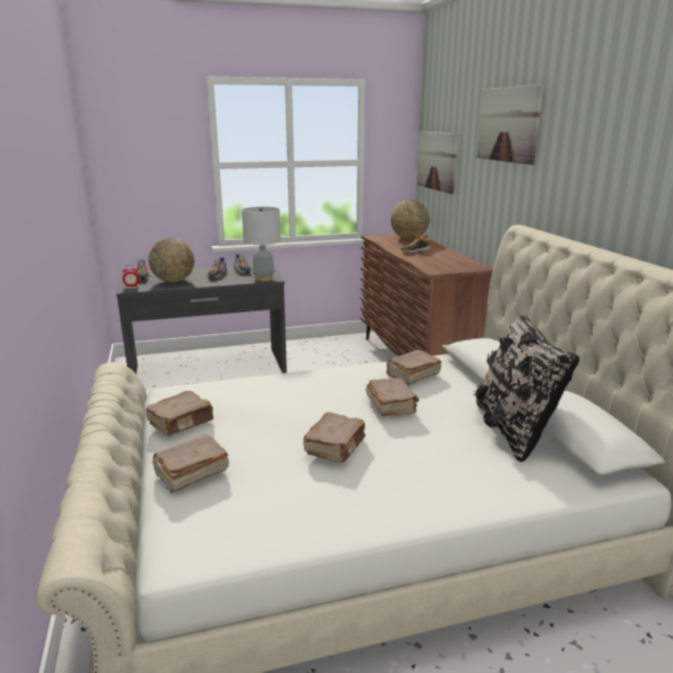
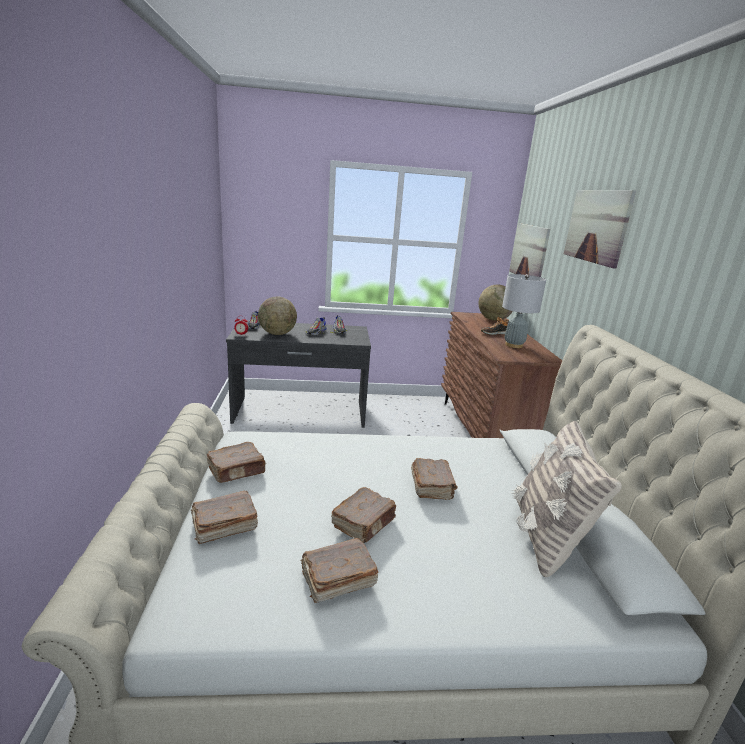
camera: 10 degrees right, 0 degrees up
grey table lamp [242,206,281,281] -> grey table lamp moved to [502,274,546,348]
brown book [386,350,441,385] -> brown book moved to [301,538,378,603]
black pillow [473,314,580,462] -> beige pillow [511,421,622,577]

